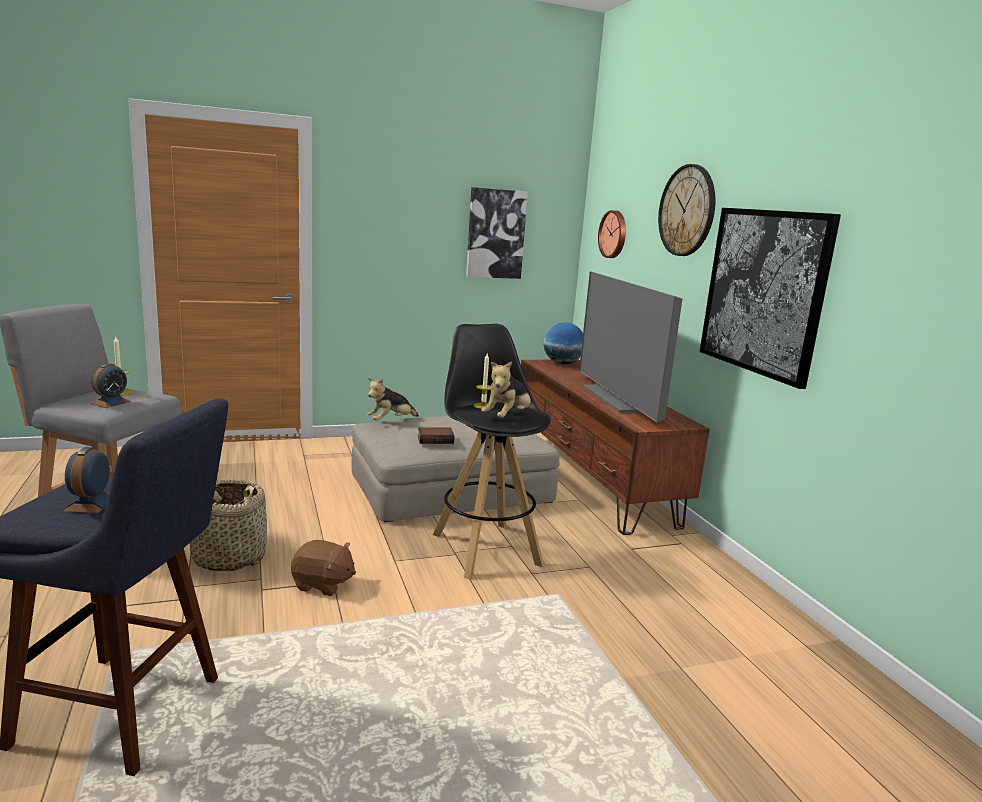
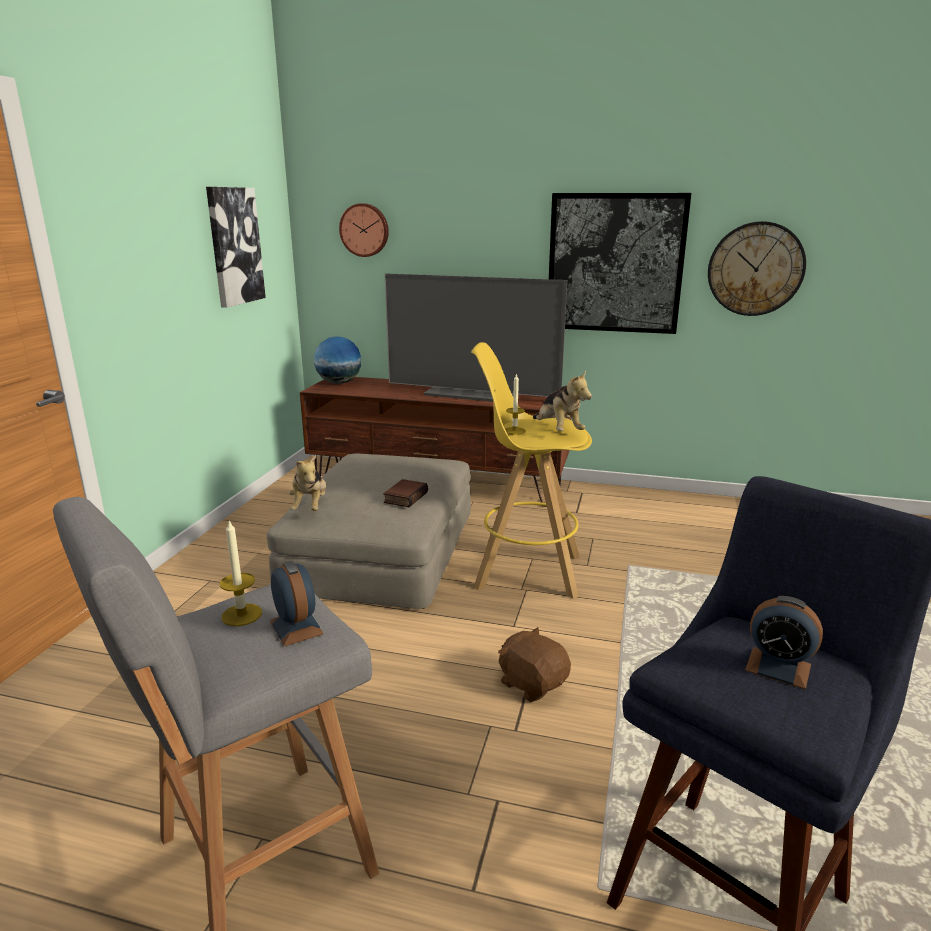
camera: 55 degrees left, 5 degrees up
basket [190,480,267,572] -> none
brown plush toy [291,540,356,596] -> brown plush toy turned 90 degrees counterclockwise [498,627,571,702]
black stool [433,324,551,579] -> yellow stool [471,342,592,599]
wall clock [658,164,715,256] -> wall clock moved to [708,221,806,316]

